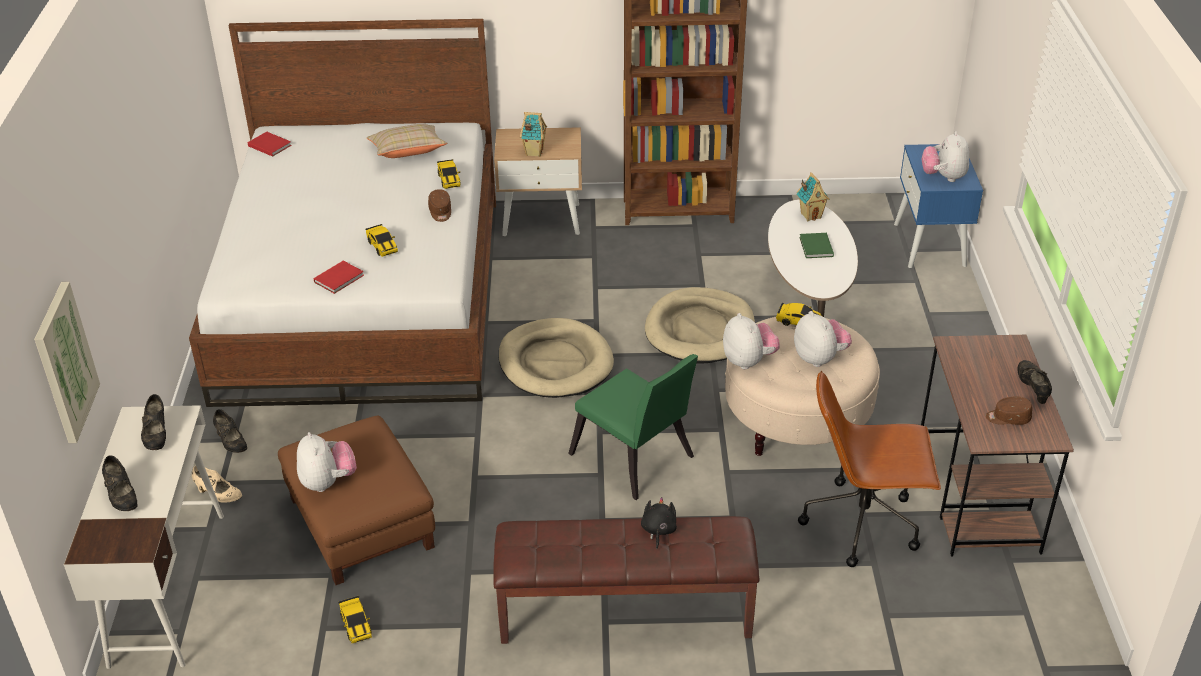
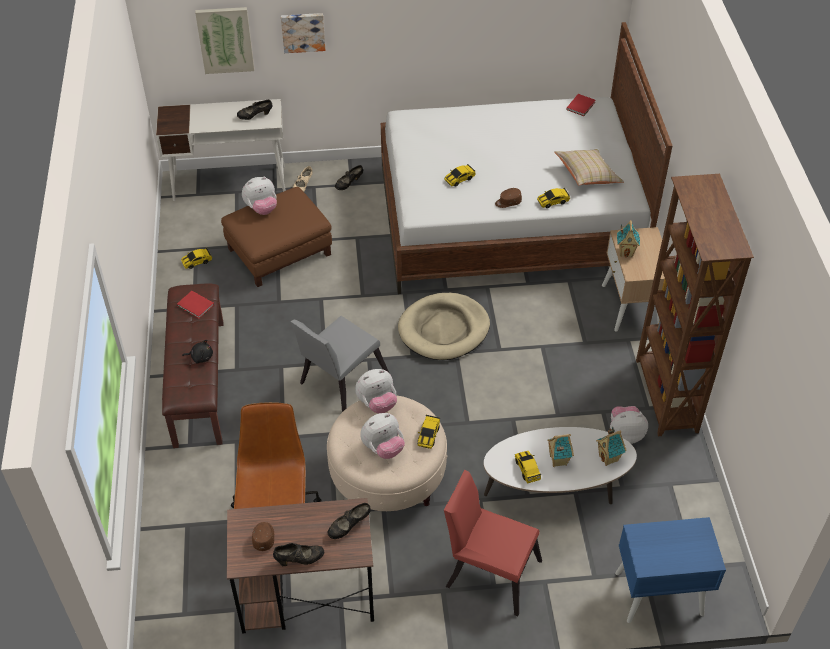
camera: 85 degrees right, 10 degrees up
black shoe [102,455,138,511] -> black shoe moved to [328,503,371,539]
red book [314,261,364,294] -> red book moved to [177,291,214,319]
green chair [568,354,698,500] -> grey chair [291,316,389,412]
beige dog bed [645,287,755,364] -> none
green book [799,233,834,258] -> toy house [547,434,574,467]
plush toy [922,131,969,182] -> plush toy moved to [610,406,648,444]
none -> picture [281,13,326,53]
none -> red chair [444,470,542,617]
none -> toy car [515,451,541,483]

